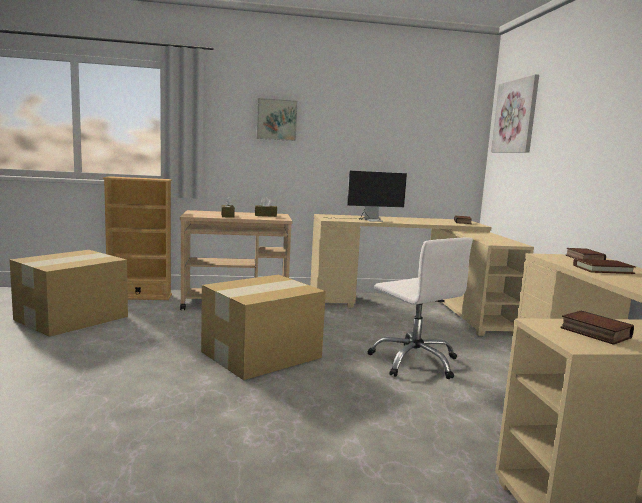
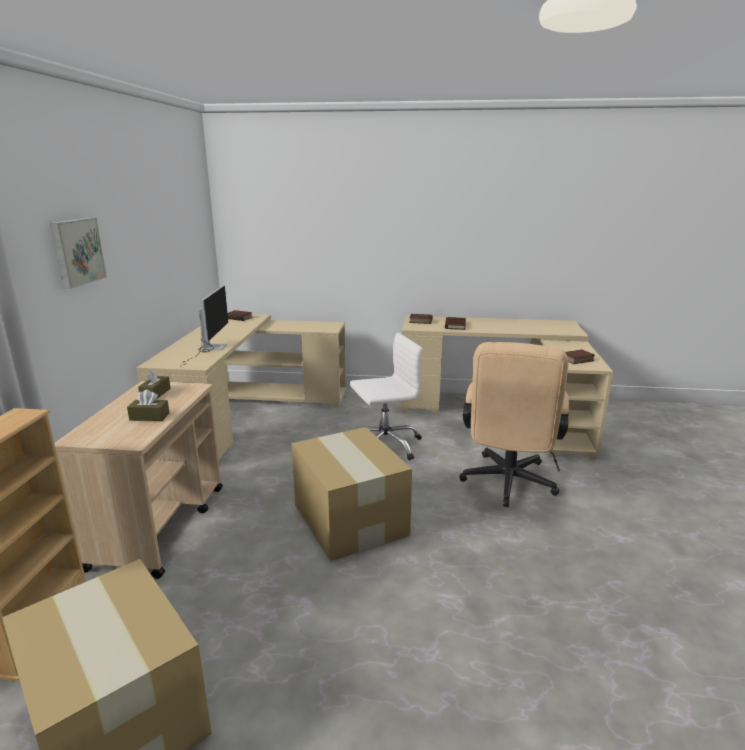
camera: 75 degrees left, 10 degrees up
picture [491,74,539,153] -> none
none -> beige office chair [459,342,569,507]

